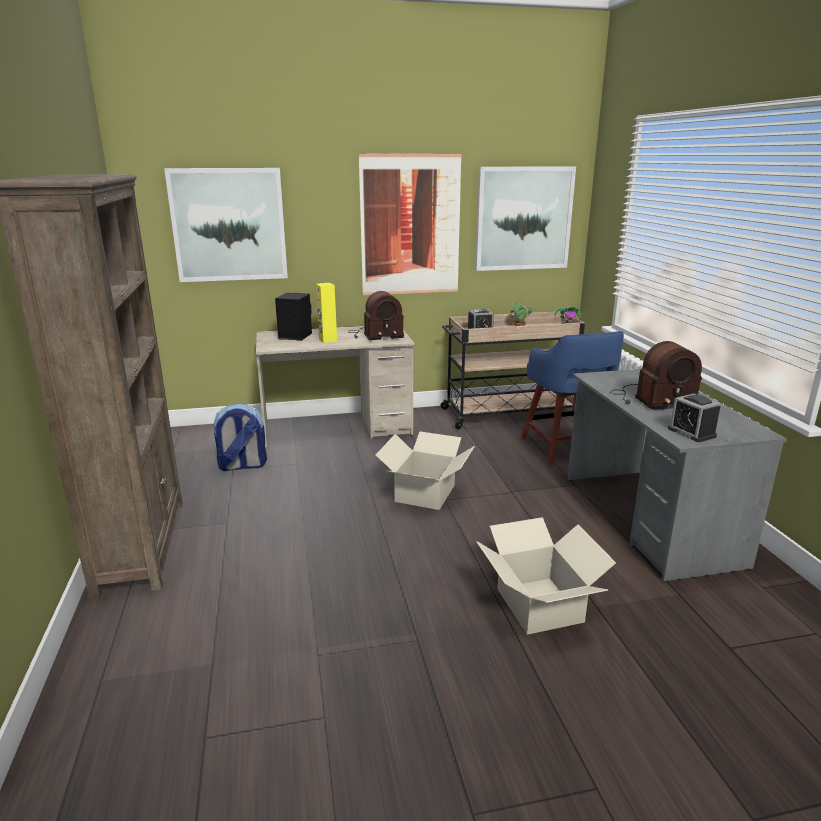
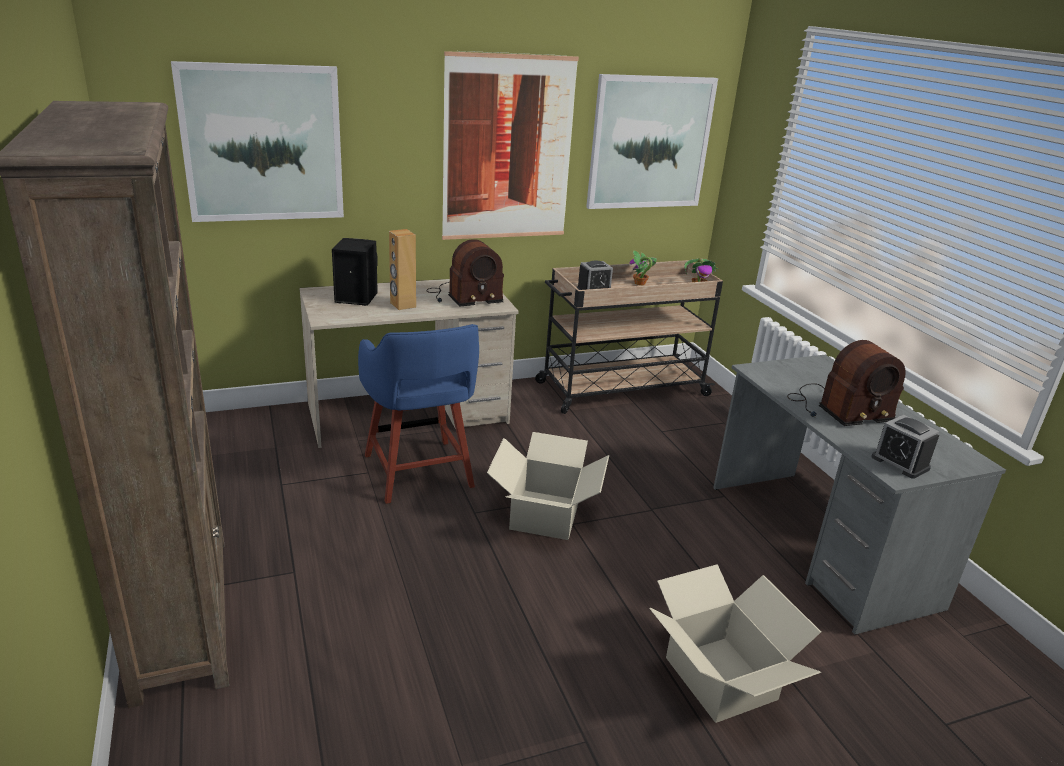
camera: 10 degrees left, 5 degrees up
backpack [212,404,267,471] -> none
yellow speaker [316,283,337,343] -> brown speaker [389,229,416,310]
blue stool [521,331,624,465] -> blue stool moved to [358,324,479,504]

